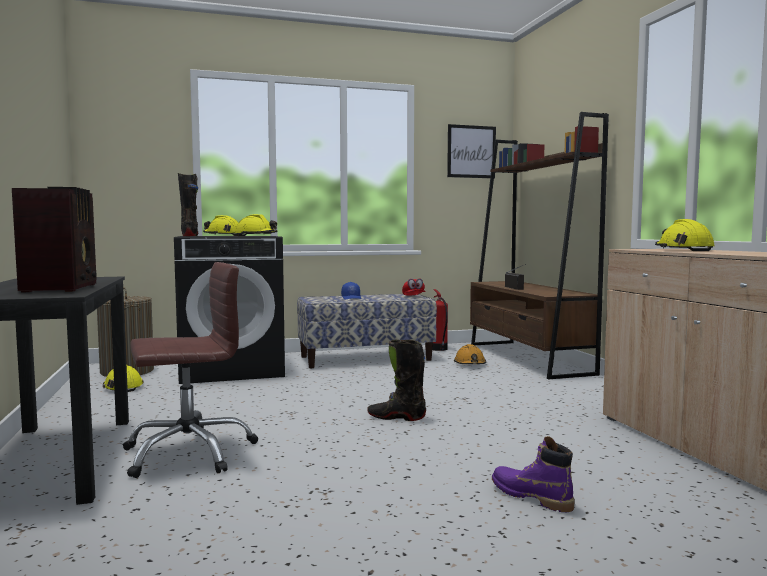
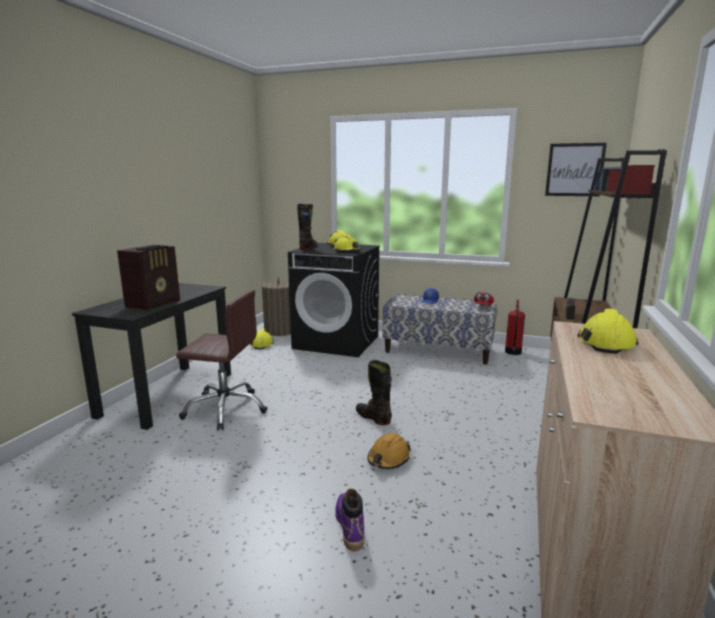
camera: 35 degrees right, 10 degrees up
orange hard hat [454,344,486,364] -> orange hard hat moved to [367,433,411,469]

